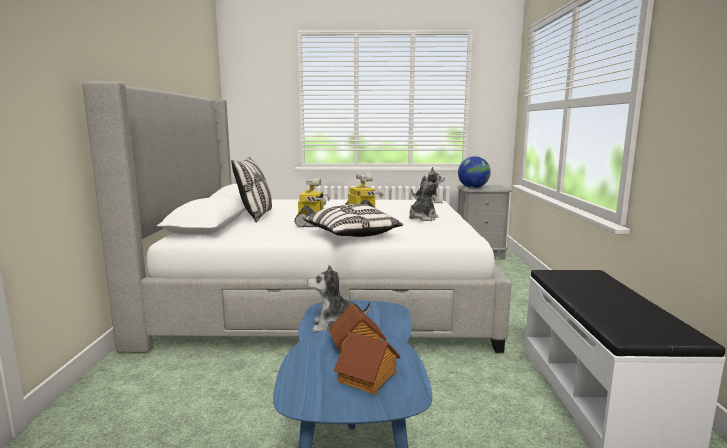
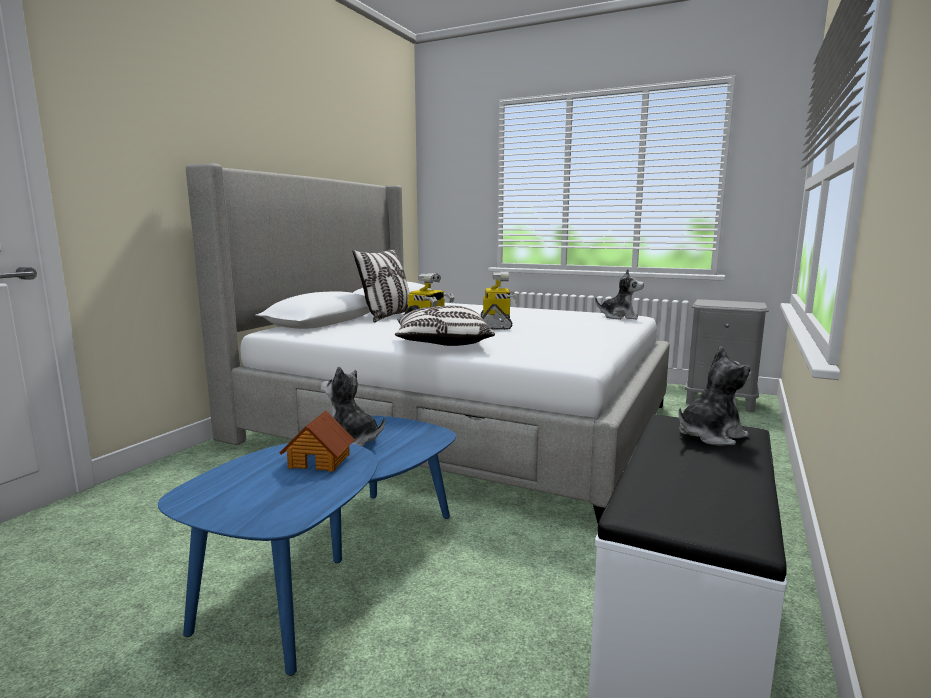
camera: 25 degrees right, 0 degrees up
toy house [334,332,400,394] -> none
plush toy [409,175,439,221] -> plush toy moved to [679,346,751,446]
globe [458,156,491,188] -> none

